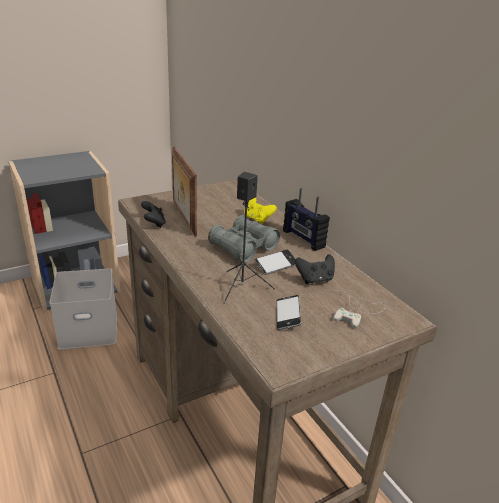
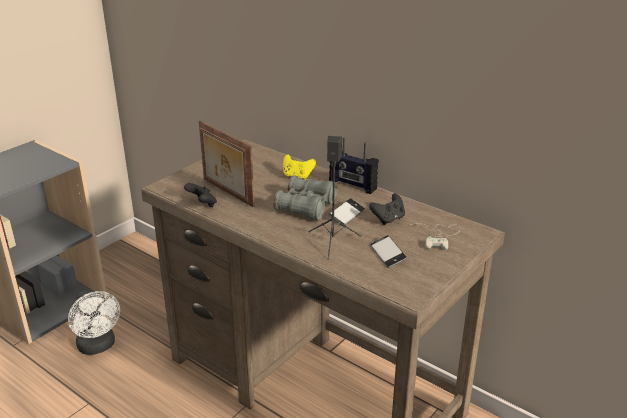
camera: 20 degrees left, 0 degrees up
white storage box [50,268,117,349] -> white fan [68,291,120,355]

